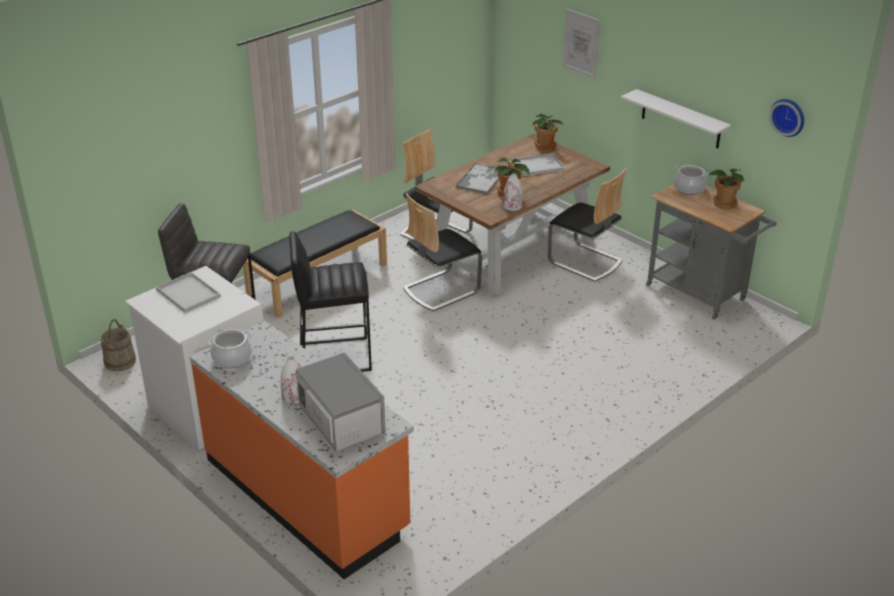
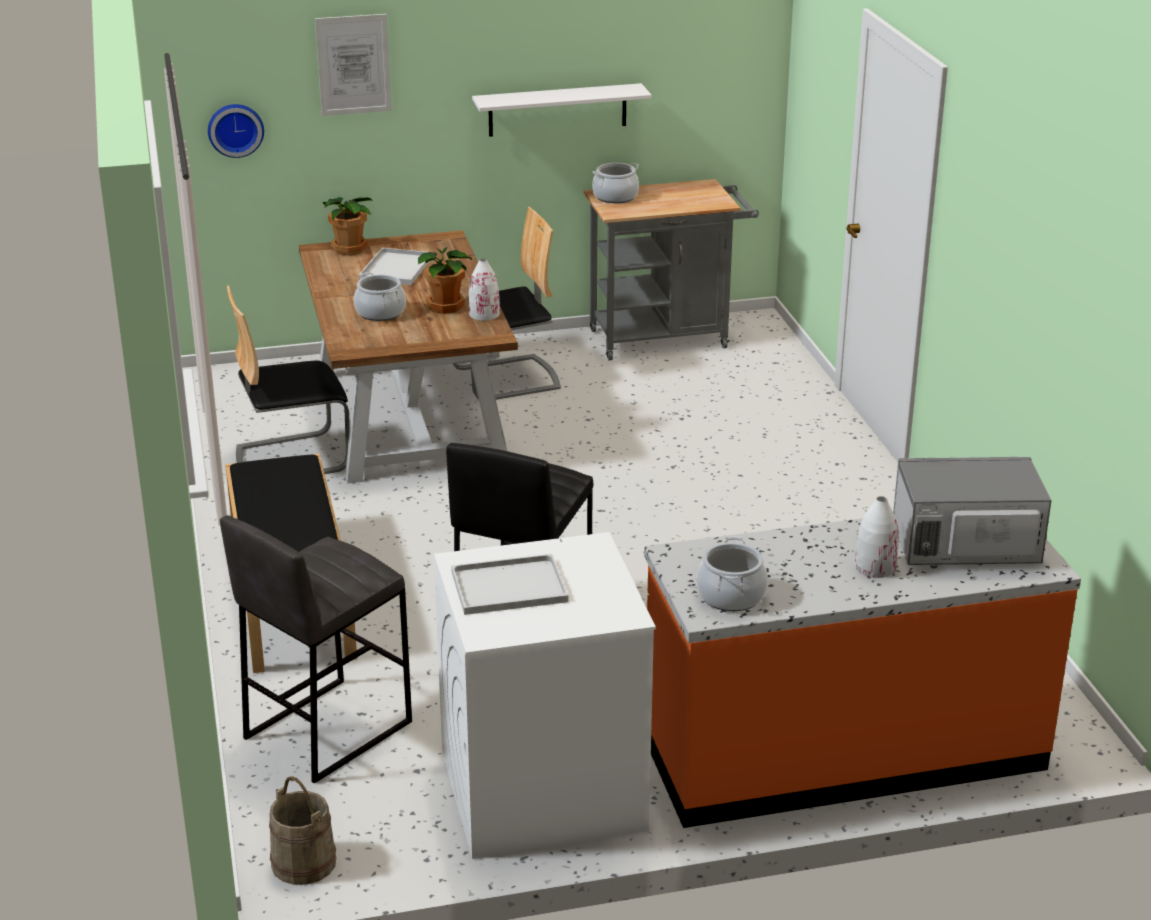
camera: 60 degrees left, 5 degrees down
chair [403,193,482,311] -> none
tray [455,163,499,194] -> cooking pot [354,272,406,321]
potted plant [707,169,745,209] -> none
wall clock [769,99,804,137] -> wall clock moved to [208,104,264,158]

